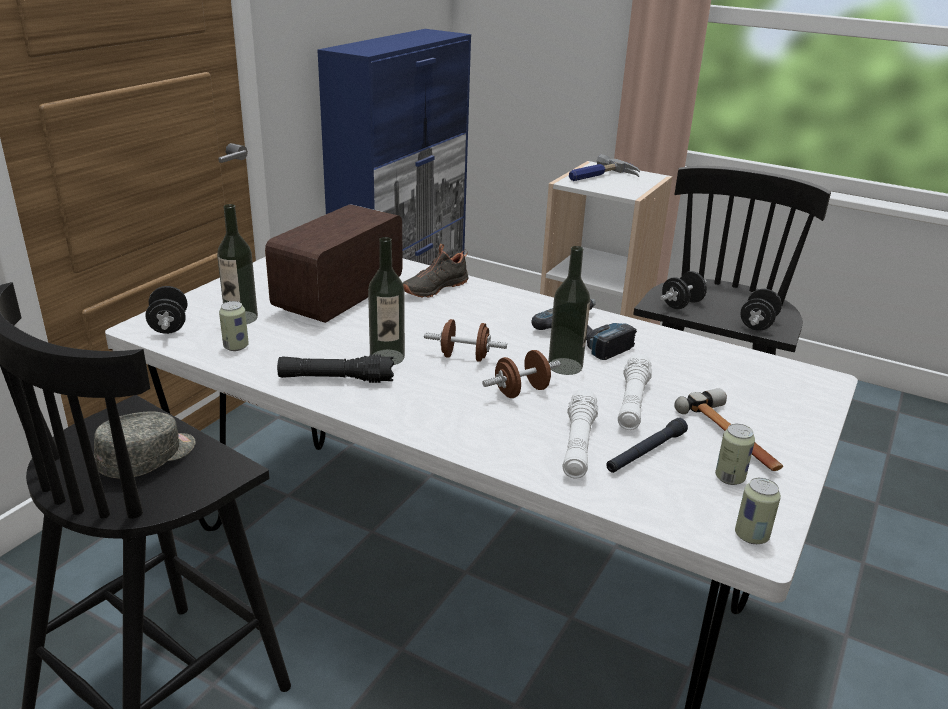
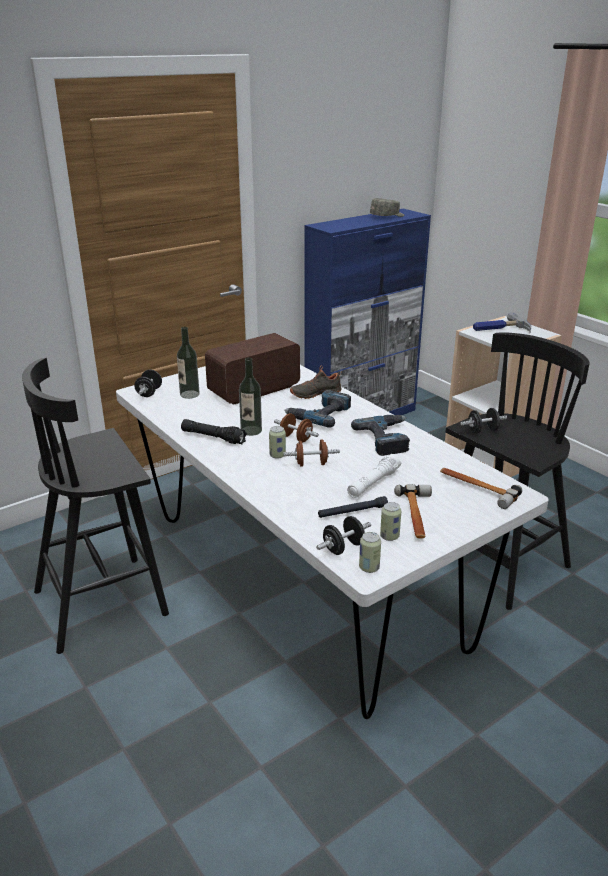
camera: 25 degrees right, 0 degrees up
grey cap [94,411,196,479] -> grey cap moved to [370,198,404,217]
can [219,301,249,351] -> can moved to [269,426,286,459]
bottle [548,246,590,375] -> none
white flashlight [563,389,599,479] -> none
black dumbbell [740,289,782,331] -> black dumbbell moved to [316,516,371,555]
none -> power drill [284,390,351,428]
none -> hammer [440,468,522,509]

